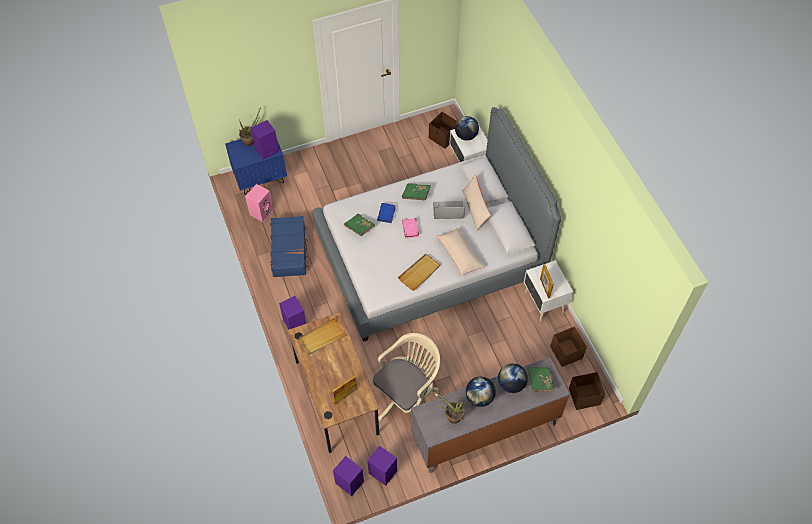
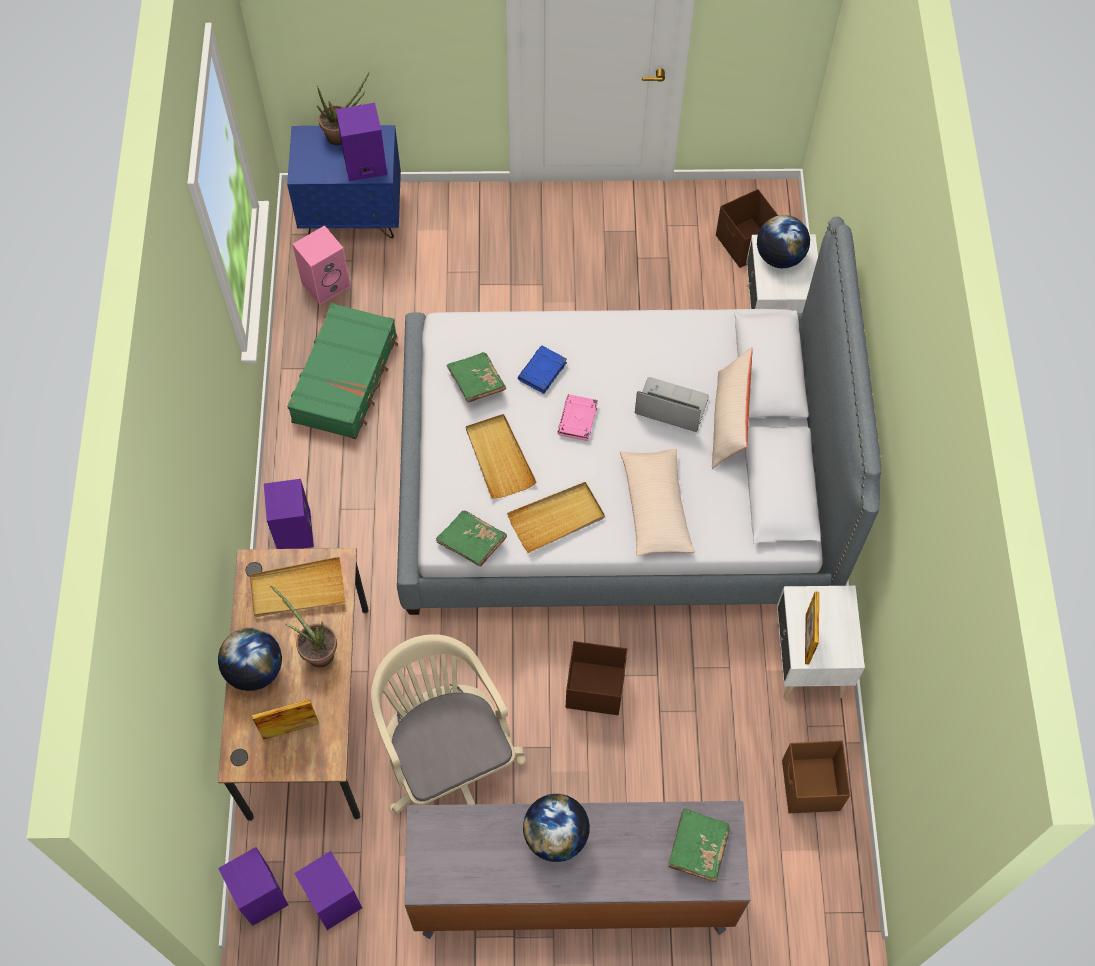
camera: 20 degrees right, 5 degrees up
blue suitcase [270,216,309,277] -> green suitcase [287,303,398,439]
beige office chair [371,333,440,421] -> beige office chair turned 90 degrees counterclockwise [371,634,526,815]
green book [402,183,431,200] -> green book moved to [436,511,507,567]
potted plant [434,390,465,424] -> potted plant moved to [270,585,337,667]
globe [498,363,528,393] -> globe moved to [218,628,282,691]
brown storage box [569,372,605,410] -> brown storage box moved to [566,641,627,715]
none -> beige tray [466,414,537,499]

